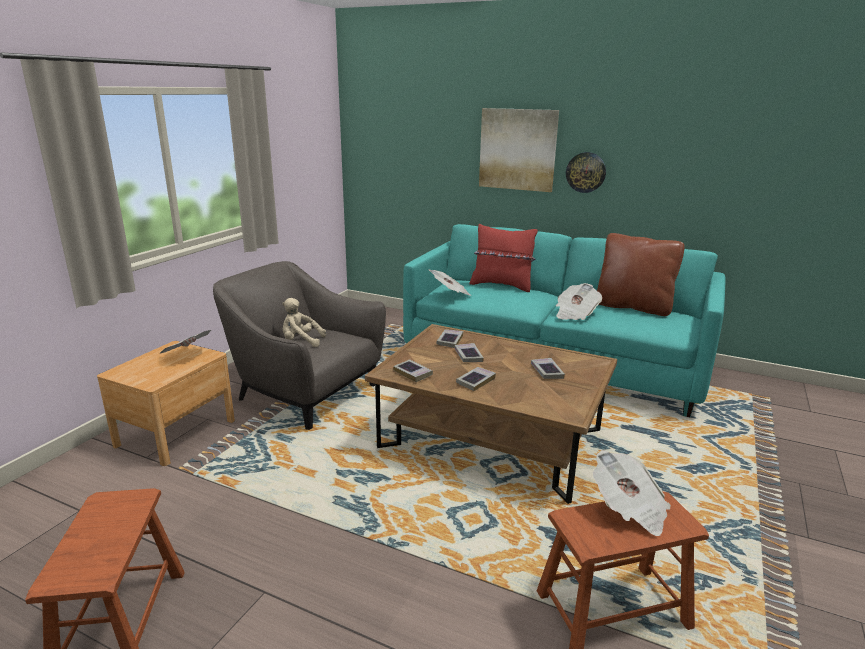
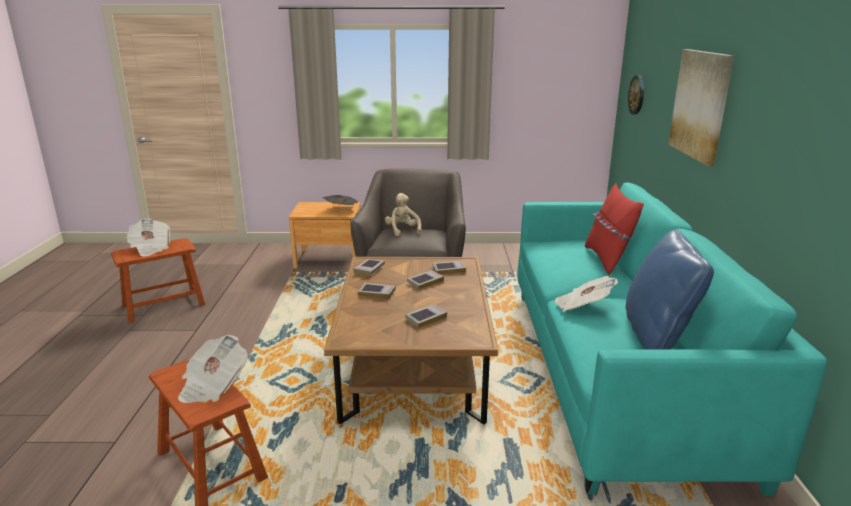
camera: 65 degrees right, 0 degrees up
newspaper [429,270,471,296] -> newspaper moved to [126,218,171,257]
wall clock [566,152,606,193] -> wall clock moved to [628,75,644,115]
brown pillow [597,233,685,316] -> blue pillow [626,229,714,350]

